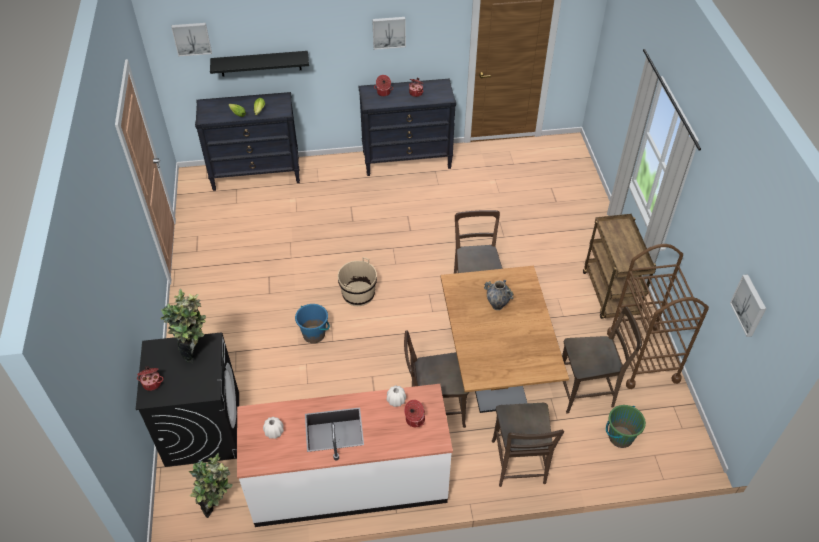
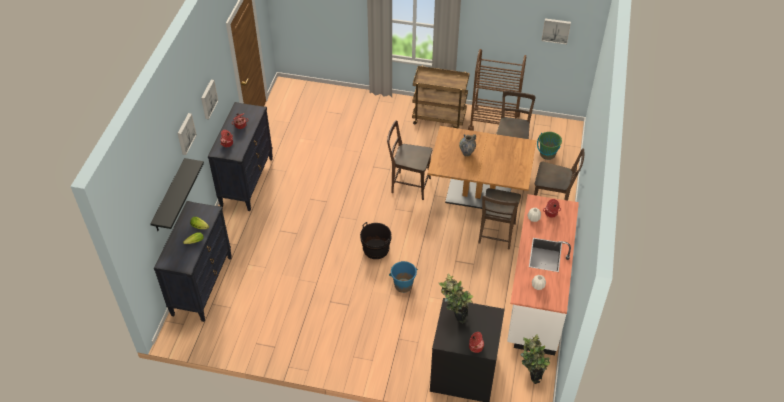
camera: 70 degrees left, 0 degrees up
picture [171,23,212,57] -> picture moved to [177,113,197,155]
beige bucket [338,257,377,306] -> black bucket [360,222,391,259]

